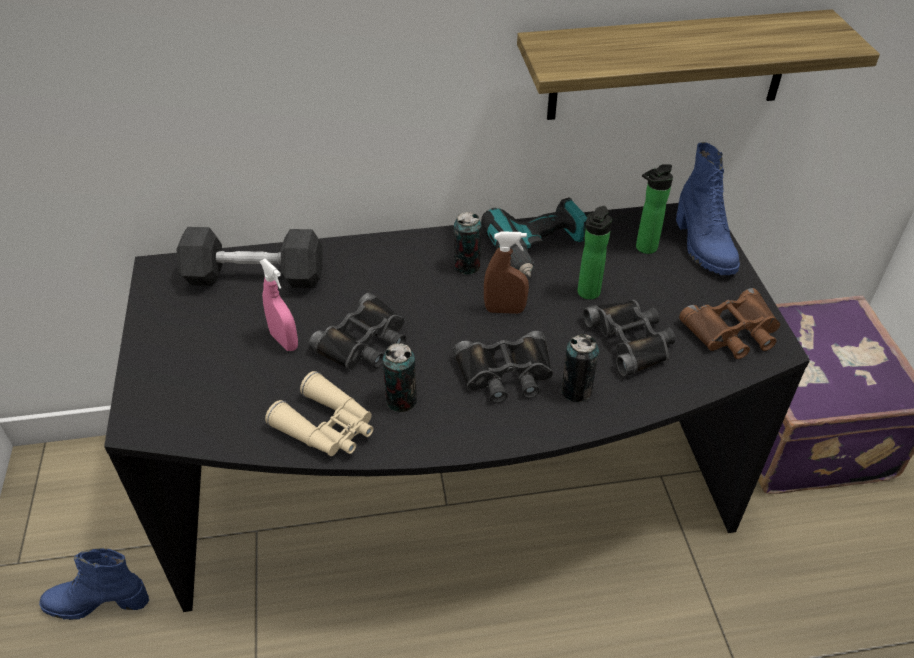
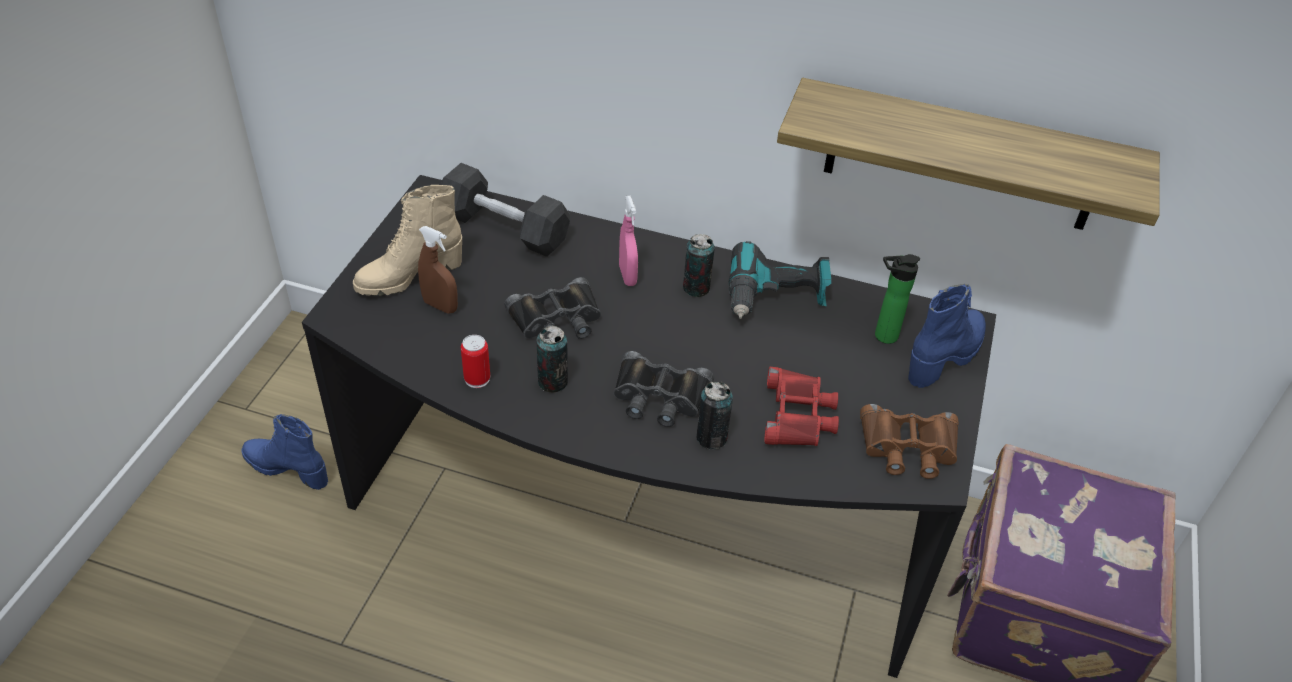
camera: 25 degrees right, 0 degrees up
pink spray bottle [259,259,298,351] -> pink spray bottle moved to [619,196,638,286]
beige binoculars [265,371,374,456] -> can [461,335,490,388]
brown spray bottle [484,231,529,314] -> brown spray bottle moved to [418,226,458,314]
bottle [577,206,612,300] -> none
black binoculars [583,300,675,377] -> red binoculars [764,367,839,446]
blue boot [676,142,740,275] -> blue boot turned 150 degrees counterclockwise [908,284,986,388]
none -> beige boot [353,185,462,296]

